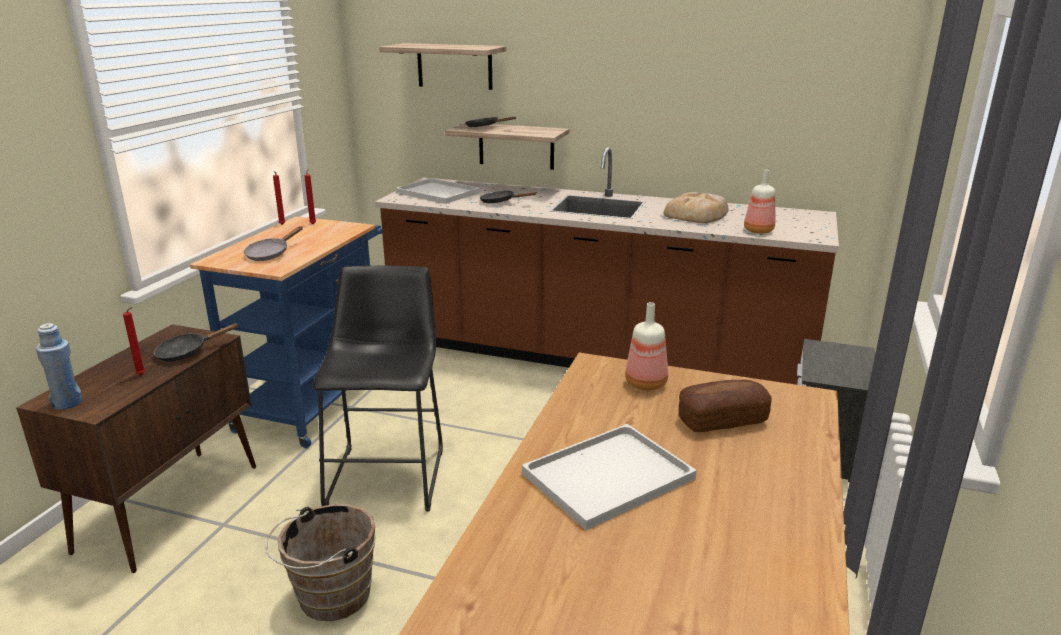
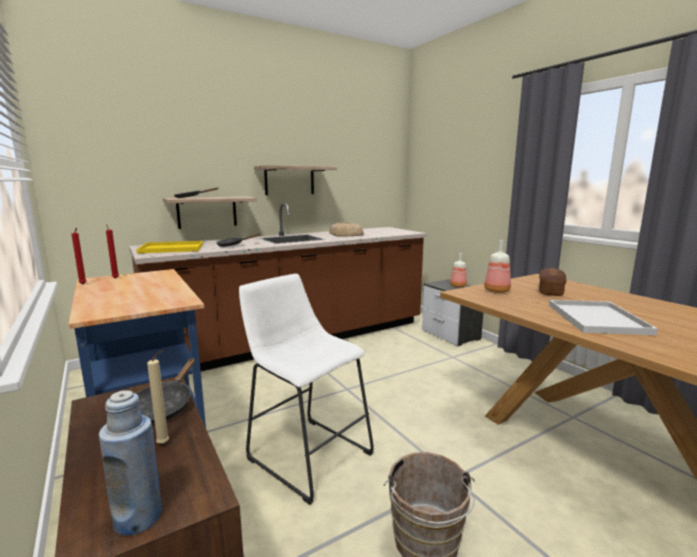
camera: 50 degrees left, 10 degrees down
red candle [123,307,145,375] -> beige candle [147,349,169,444]
grey frying pan [244,226,303,261] -> none
black stool [312,266,443,511] -> white stool [239,274,374,505]
shelf [379,43,507,90] -> shelf moved to [254,165,337,195]
white tray [396,178,481,204] -> yellow tray [137,241,203,253]
bottle [744,170,775,234] -> bottle moved to [450,253,467,287]

